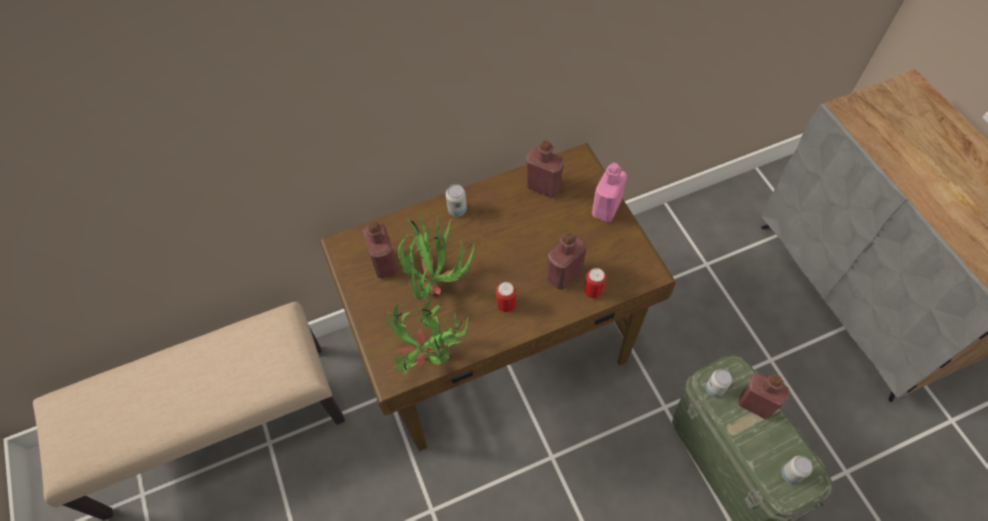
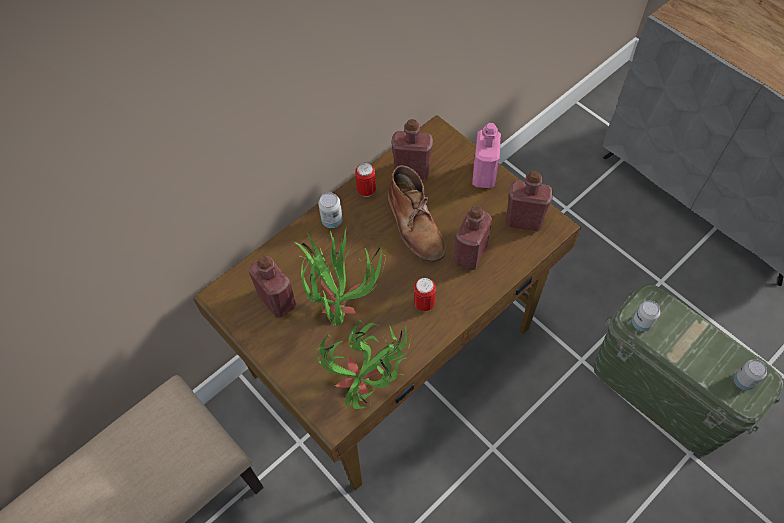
camera: 20 degrees left, 0 degrees up
can [584,268,606,299] -> can moved to [355,163,376,197]
red bottle [738,373,790,419] -> red bottle moved to [505,171,553,231]
none -> brown boot [388,165,446,262]

